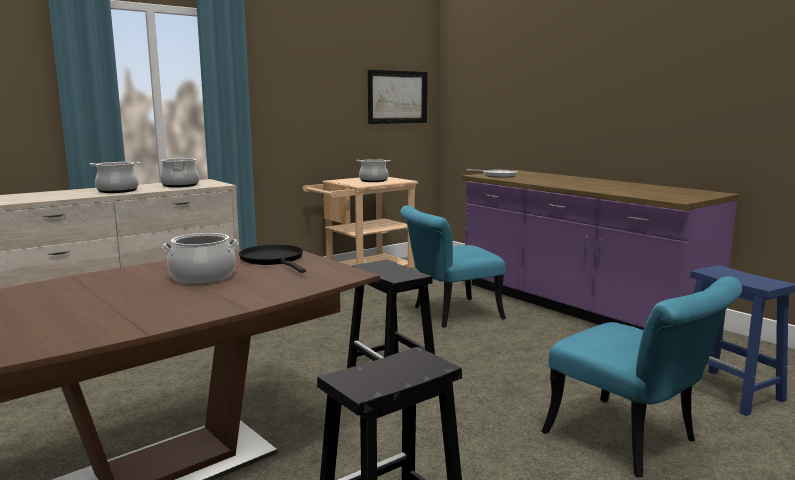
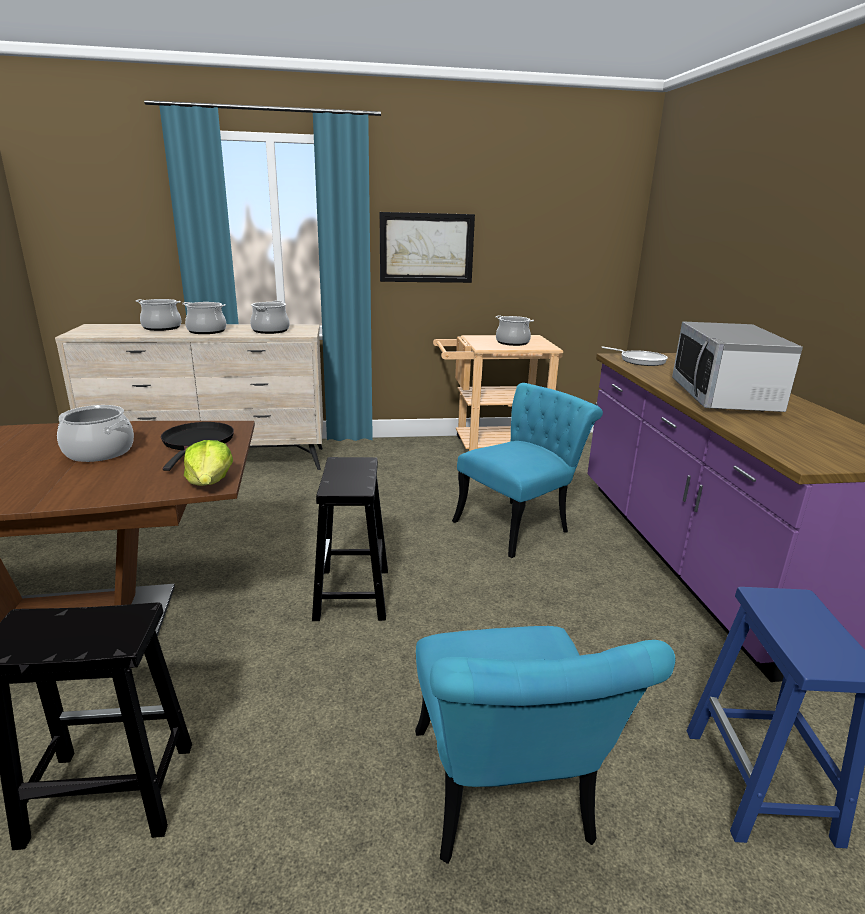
camera: 30 degrees right, 10 degrees up
picture [368,70,427,124] -> picture moved to [380,212,475,283]
turquoise chair [400,205,506,328] -> turquoise chair turned 135 degrees clockwise [452,383,603,558]
none -> cooking pot [136,299,182,331]
none -> lettuce [184,440,233,486]
none -> microwave [672,322,803,412]

